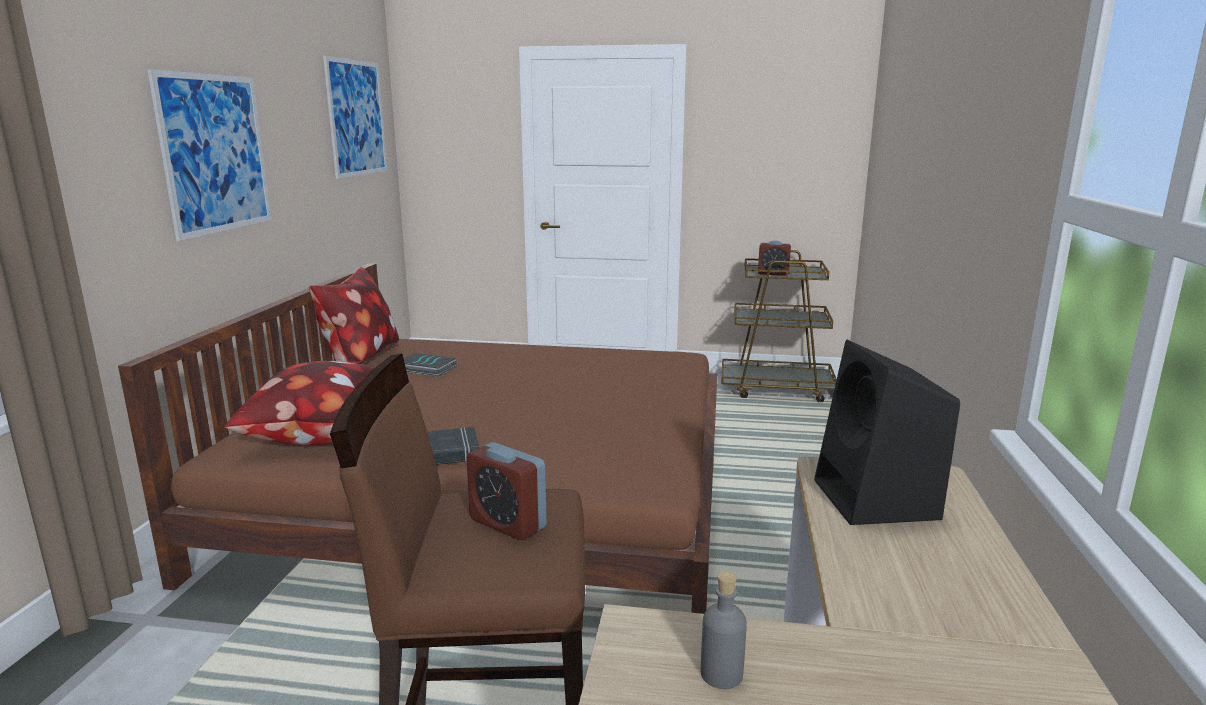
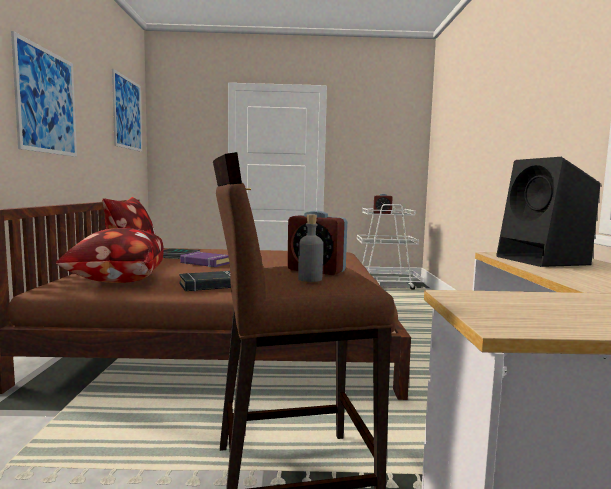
camera: 10 degrees left, 10 degrees down
grey bottle [701,571,747,689] -> grey bottle moved to [298,214,323,282]
brown cart [721,250,837,402] -> white cart [357,203,423,290]
none -> purple book [180,252,230,267]

